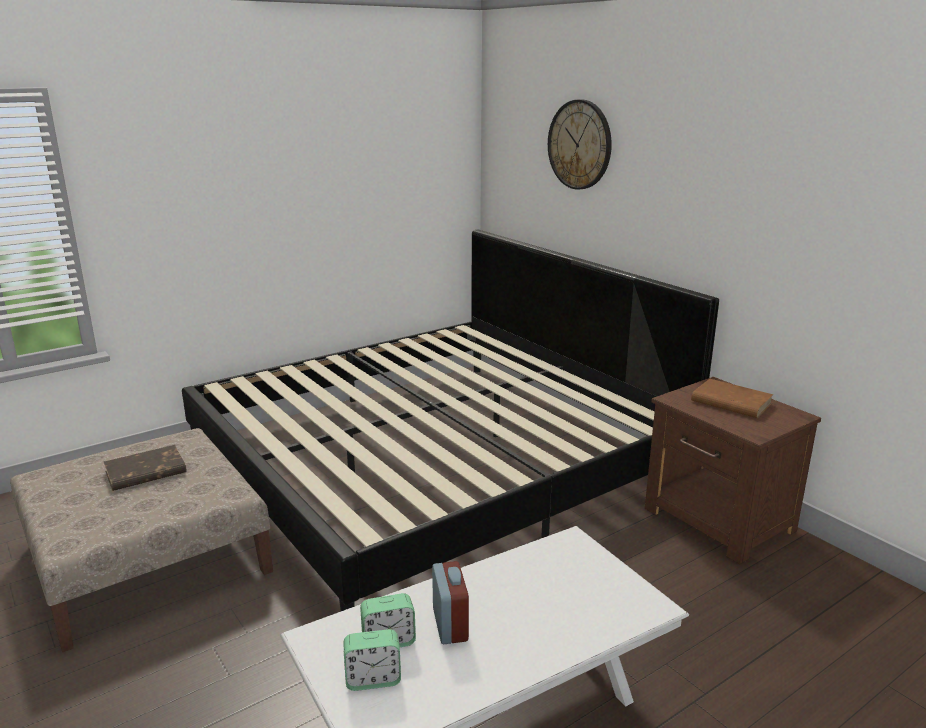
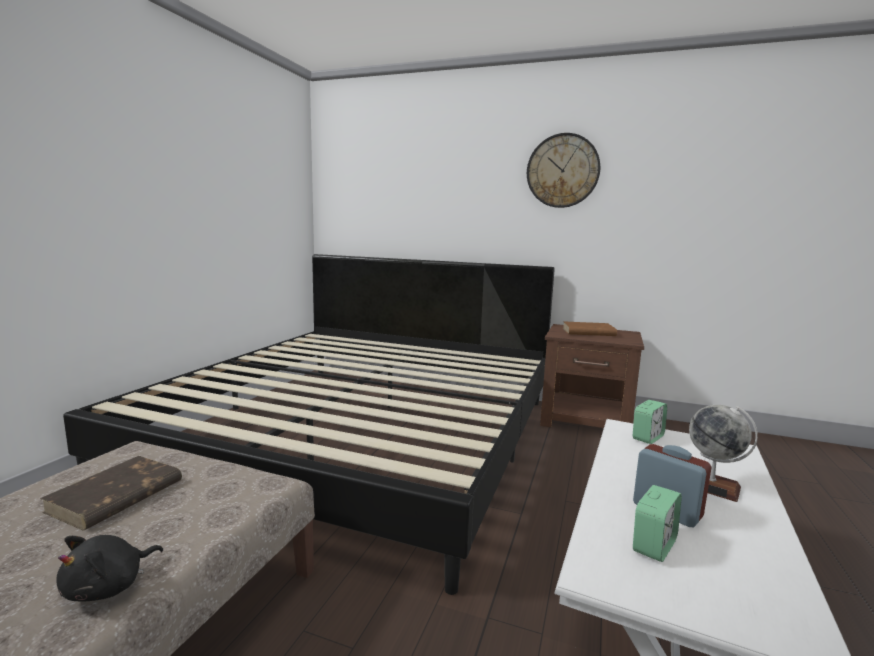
camera: 35 degrees left, 10 degrees down
alarm clock [344,629,401,691] -> alarm clock moved to [633,400,667,444]
wall clock [548,99,612,190] -> wall clock moved to [527,133,600,208]
none -> black plush toy [56,535,163,601]
none -> globe [689,405,758,502]

